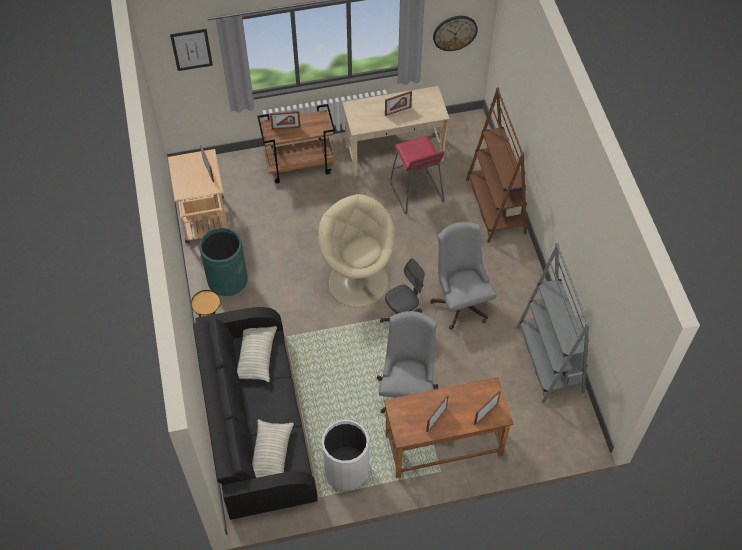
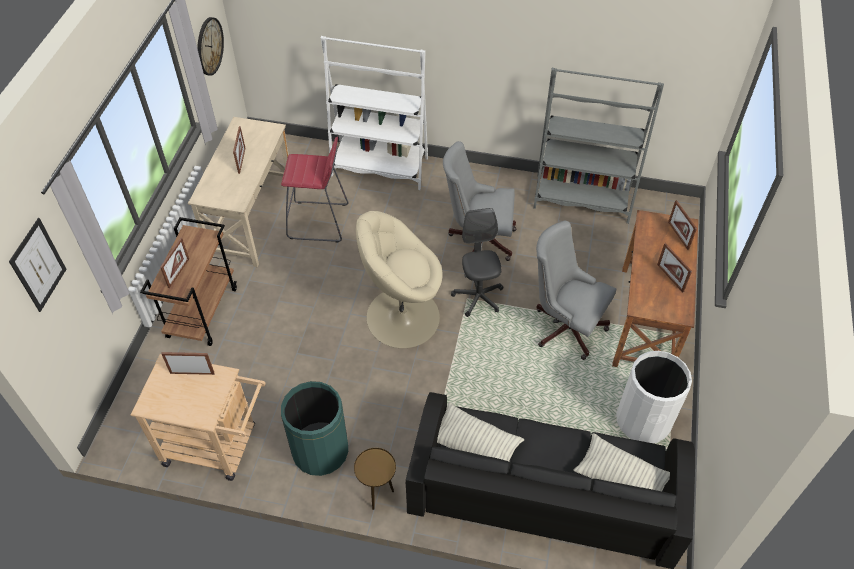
camera: 65 degrees left, 5 degrees down
brown bookcase [466,87,527,243] -> white bookcase [321,36,428,190]

